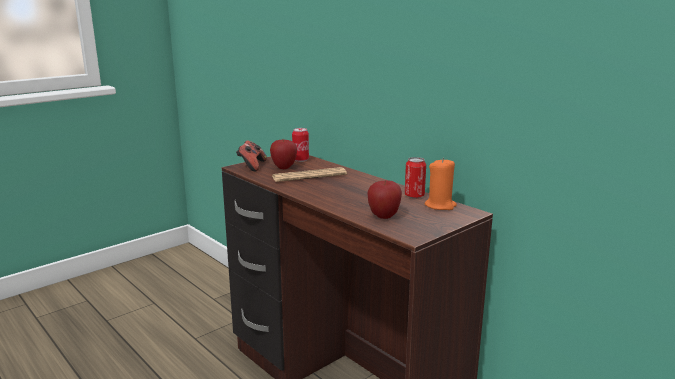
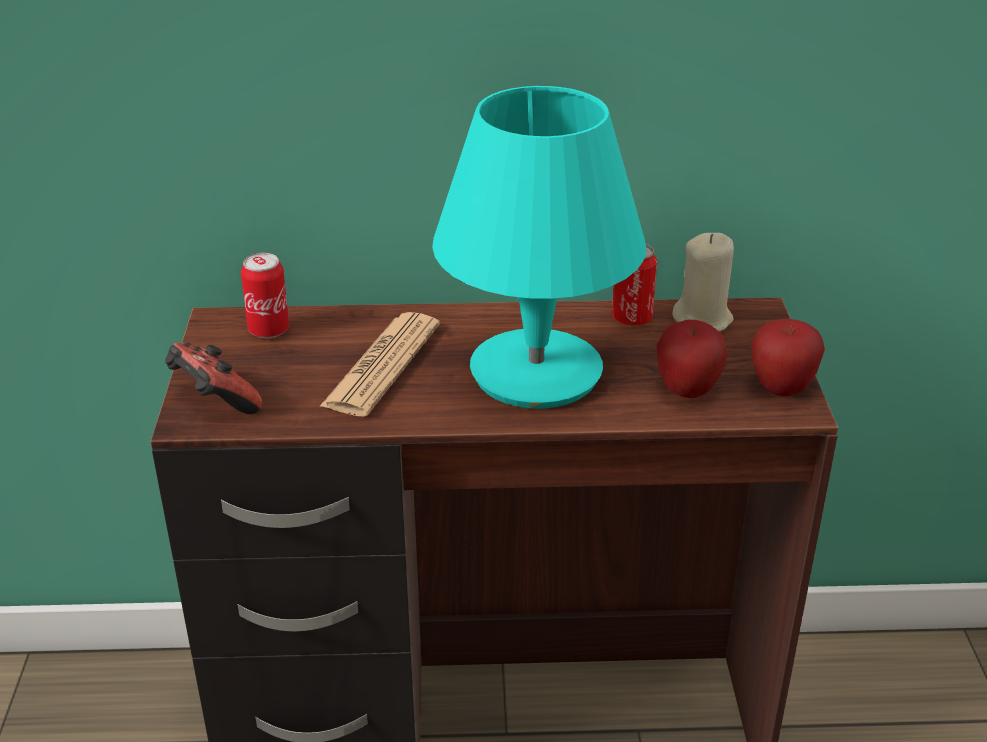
camera: 50 degrees left, 15 degrees up
apple [270,140,297,169] -> apple moved to [751,319,825,396]
orange candle [425,158,457,210] -> beige candle [672,233,734,332]
none -> turquoise table lamp [432,86,646,409]

